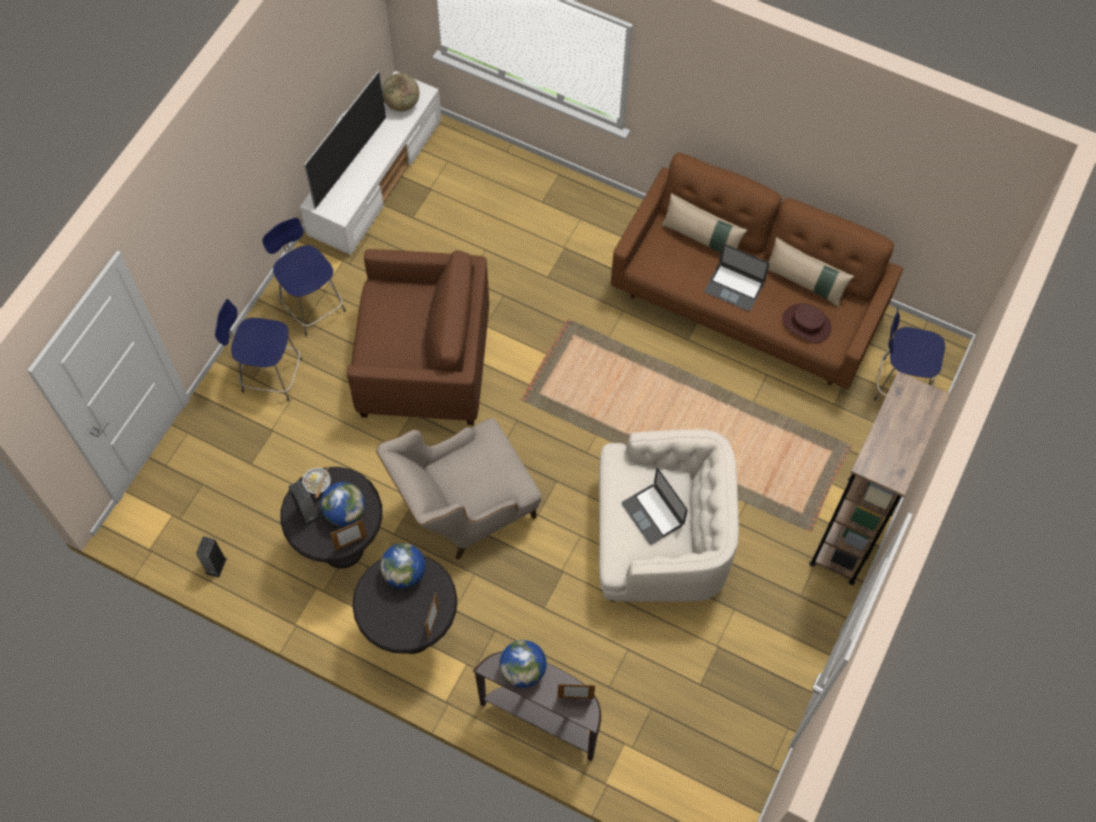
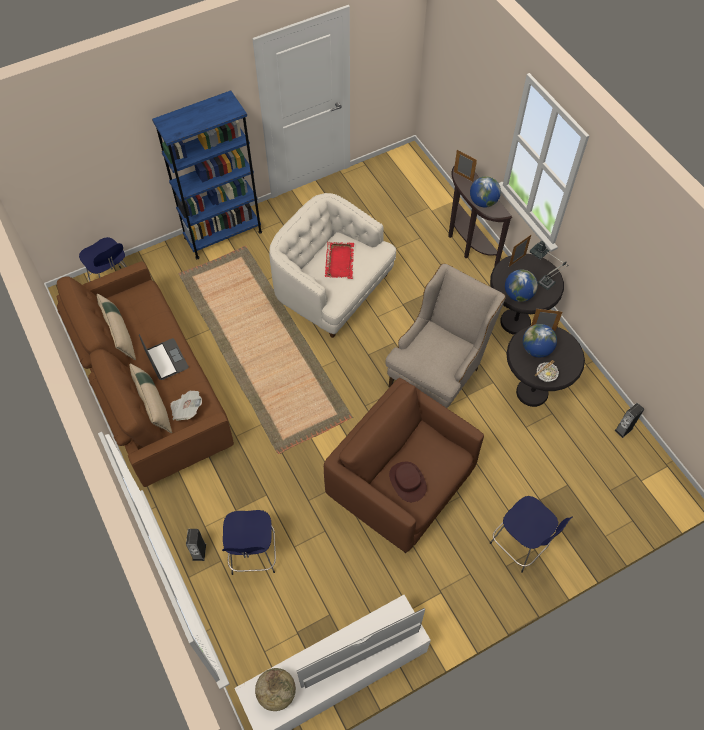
camera: 145 degrees left, 5 degrees down
blue stool [262,218,346,336] -> blue stool moved to [222,510,276,575]
speaker [289,480,320,526] -> speaker moved to [186,529,206,561]
beige armchair [376,418,541,560] -> beige armchair turned 60 degrees counterclockwise [386,263,506,408]
laptop [621,468,688,545] -> red tray [325,242,354,279]
brown hat [782,303,832,343] -> brown hat moved to [389,462,427,502]
brown bookcase [809,371,950,585] -> blue bookcase [152,90,262,259]
none -> newspaper [170,391,202,421]
none -> table lamp [530,241,569,290]

